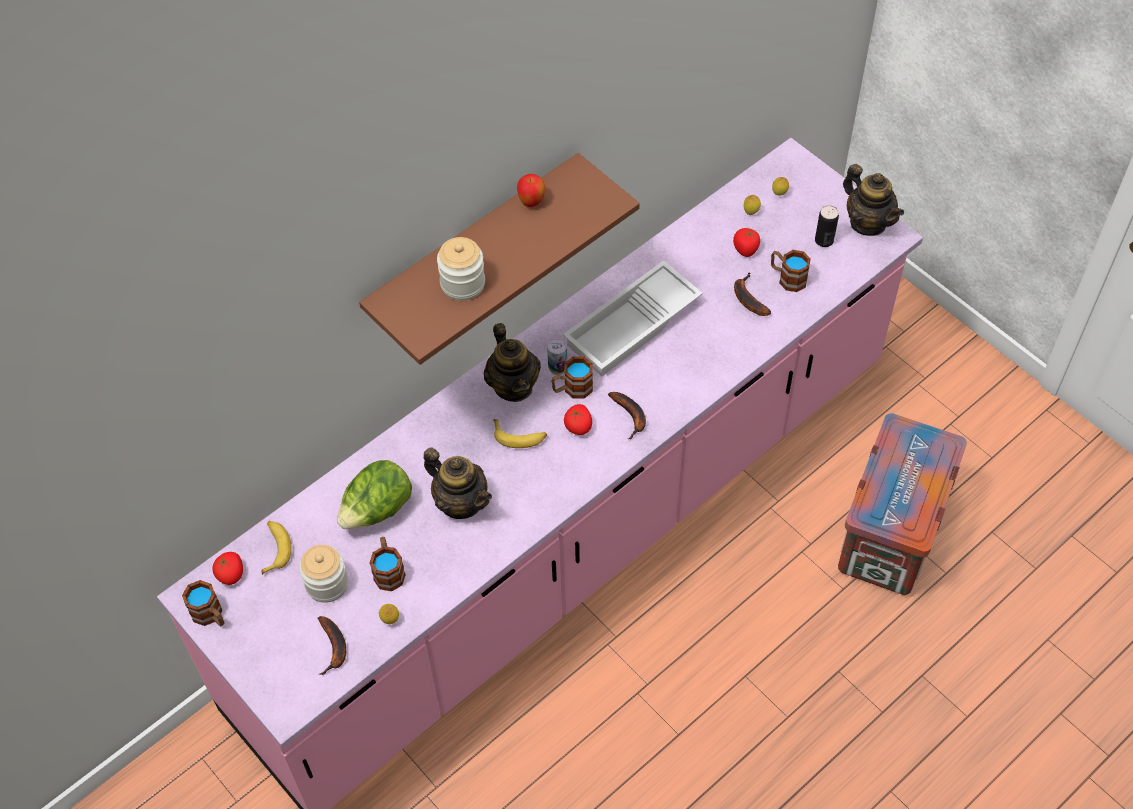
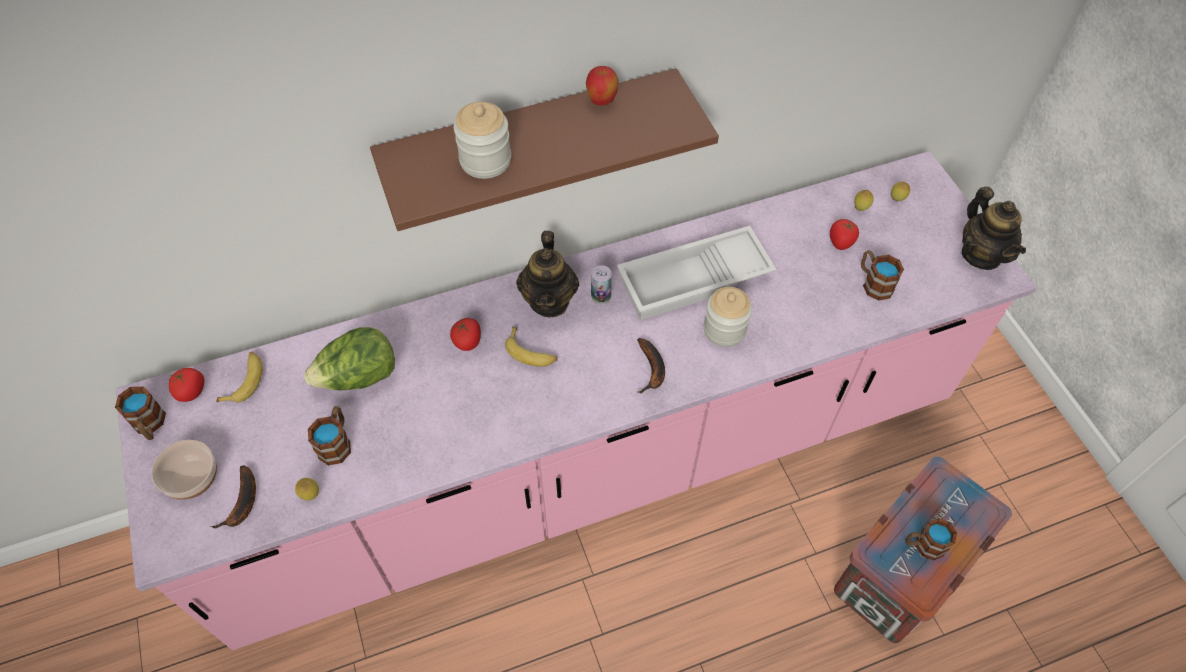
camera: 20 degrees right, 0 degrees up
jar [299,545,348,603] -> jar moved to [704,287,752,347]
teapot [424,448,492,519] -> none
mug [551,356,593,399] -> mug moved to [905,518,957,560]
tomato [564,404,592,435] -> tomato moved to [450,318,481,351]
banana [734,273,771,316] -> none
can [815,205,839,247] -> none
none -> bowl [151,440,217,499]

